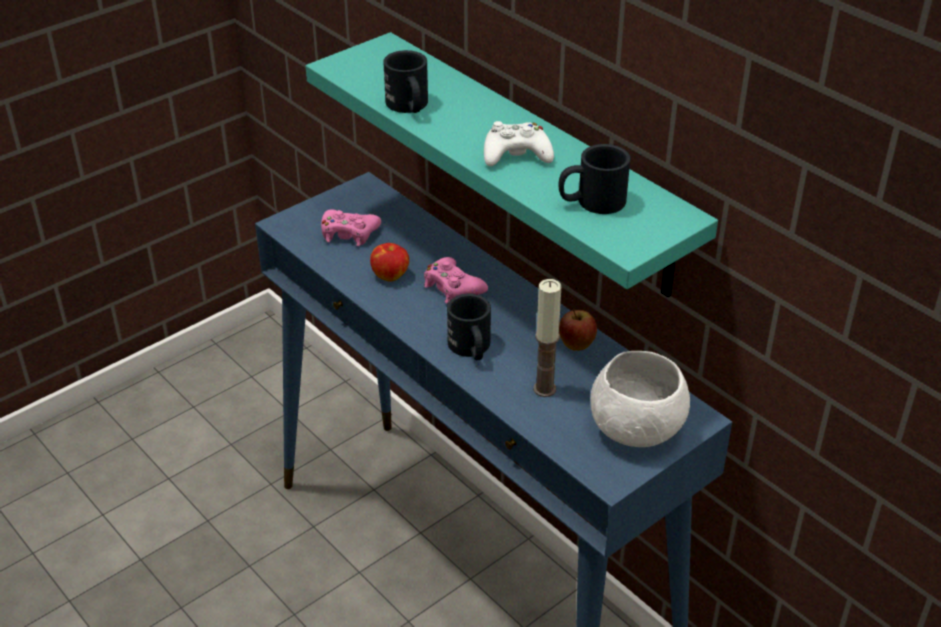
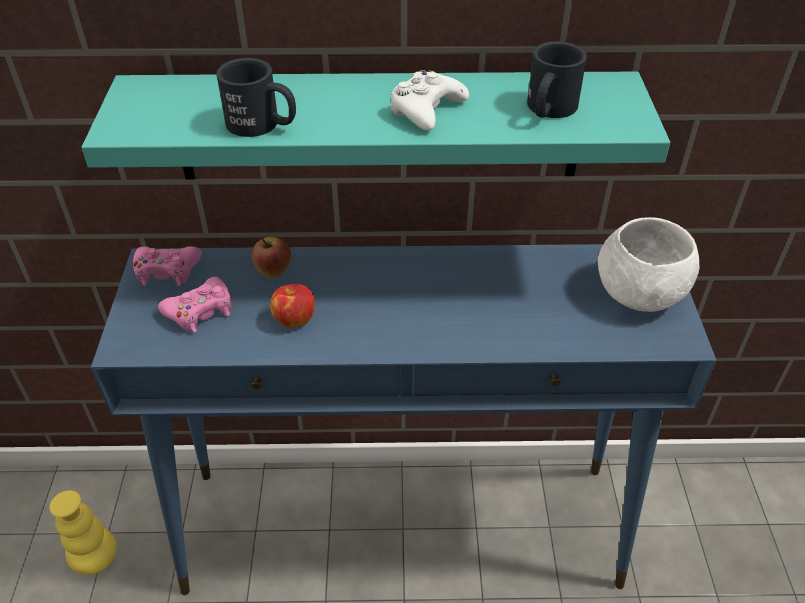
camera: 50 degrees left, 5 degrees up
pink game controller [424,257,488,304] -> pink game controller moved to [133,246,202,286]
black mug [447,294,491,360] -> none
candle [533,279,561,397] -> none
apple [559,309,597,351] -> apple moved to [252,236,291,278]
none -> yellow vase [50,490,117,575]

